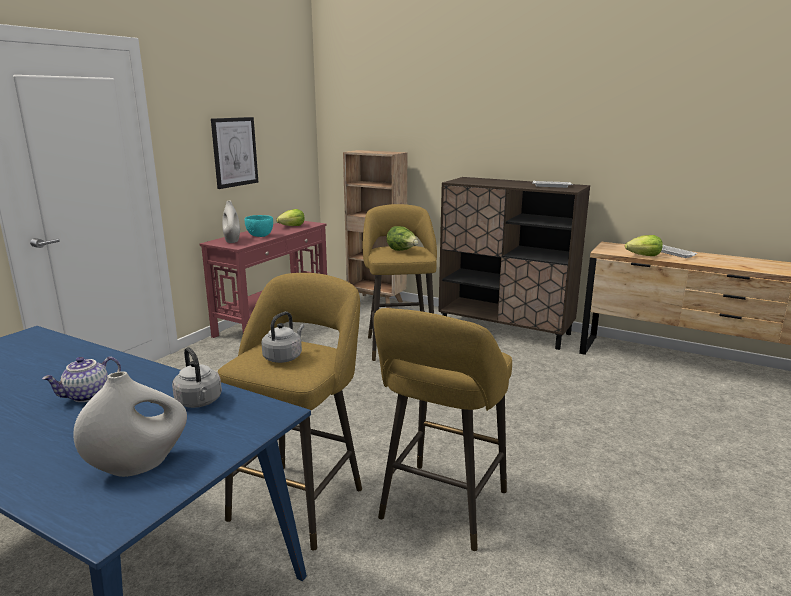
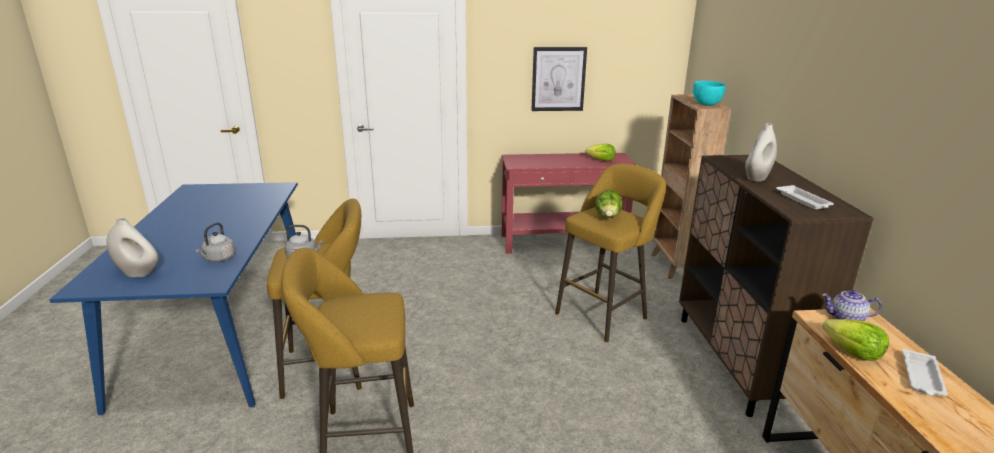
camera: 55 degrees right, 5 degrees up
teapot [42,357,121,402] -> teapot moved to [822,290,882,321]
white vase [222,201,240,243] -> white vase moved to [745,123,777,182]
turquoise bowl [245,215,273,237] -> turquoise bowl moved to [693,81,726,106]

